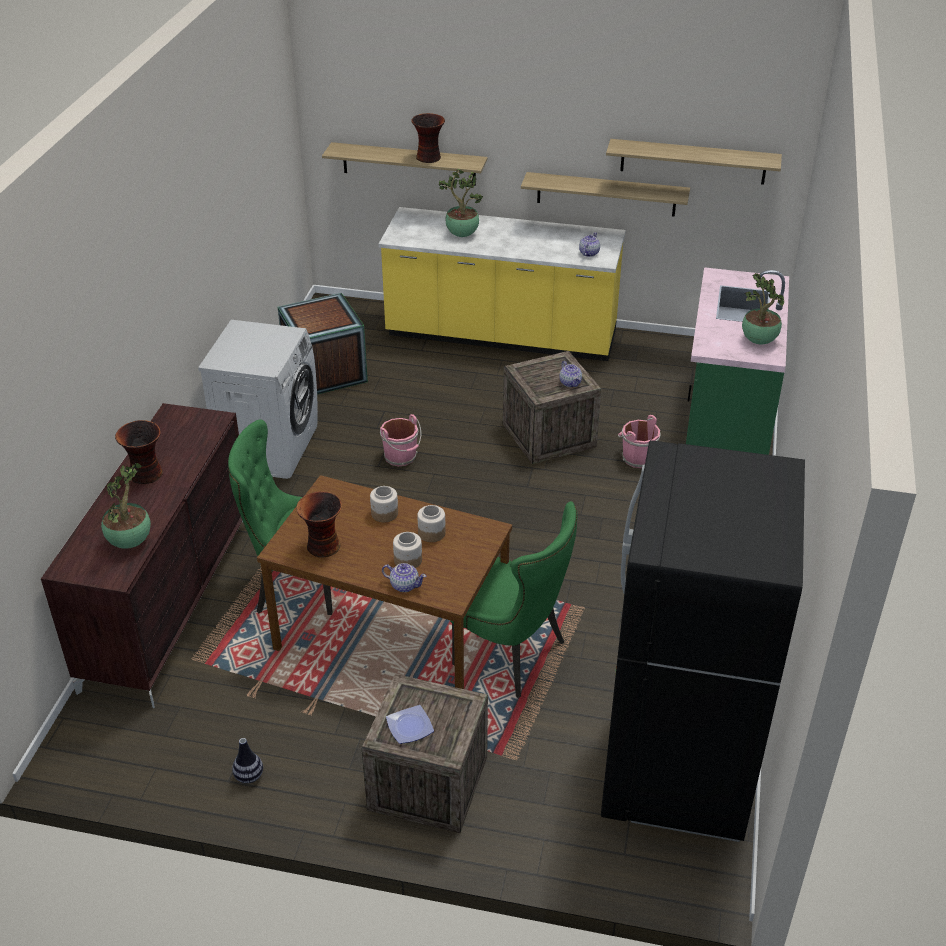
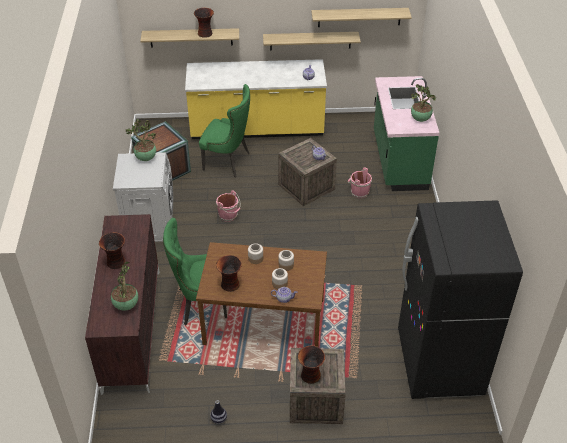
camera: 15 degrees left, 5 degrees up
plate [386,705,434,744] -> vase [298,346,325,384]
potted plant [439,168,483,237] -> potted plant moved to [126,119,156,161]
green chair [450,501,578,698] -> green chair moved to [199,84,250,178]

